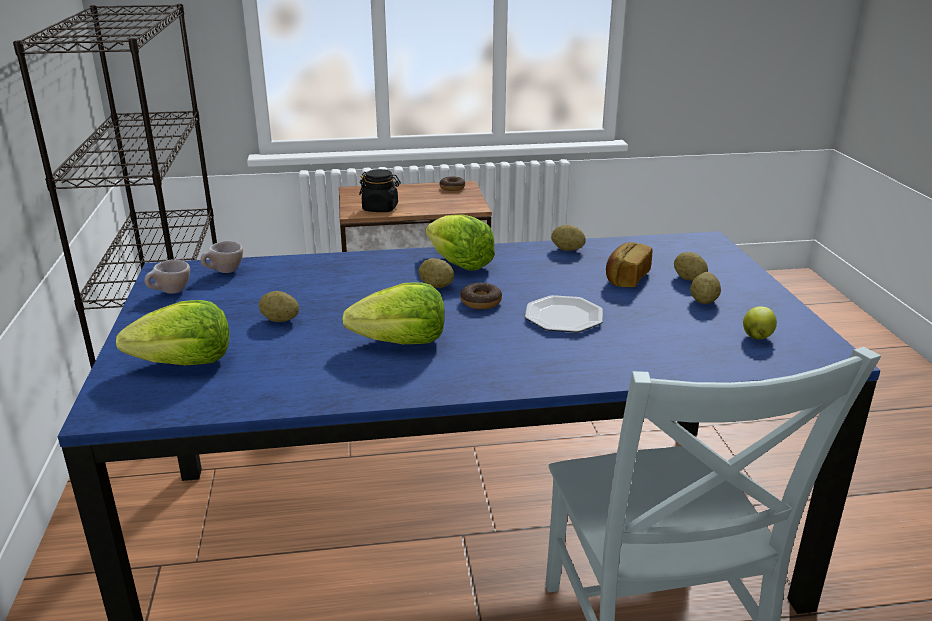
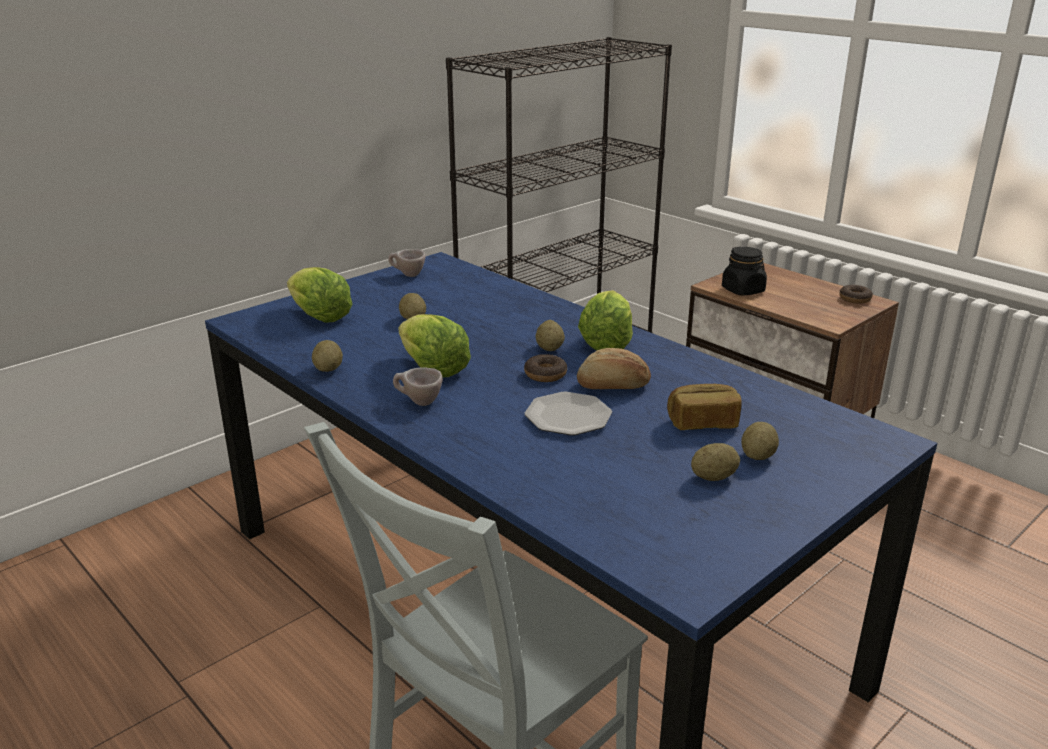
camera: 55 degrees right, 0 degrees up
beige cup [200,241,243,273] -> beige cup moved to [393,367,443,406]
potato [551,225,586,251] -> potato moved to [312,340,343,372]
apple [743,307,777,340] -> none
none -> bread [577,348,651,389]

